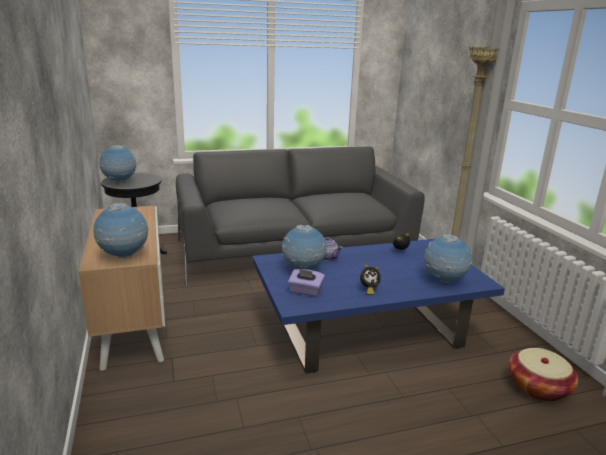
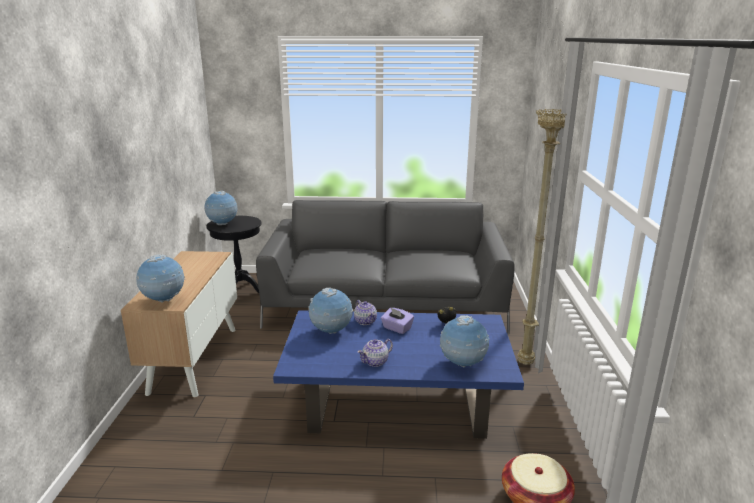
camera: 20 degrees right, 0 degrees up
purple tissue box [288,269,325,297] -> purple tissue box moved to [381,307,414,334]
alarm clock [360,265,381,295] -> teapot [357,339,393,367]

